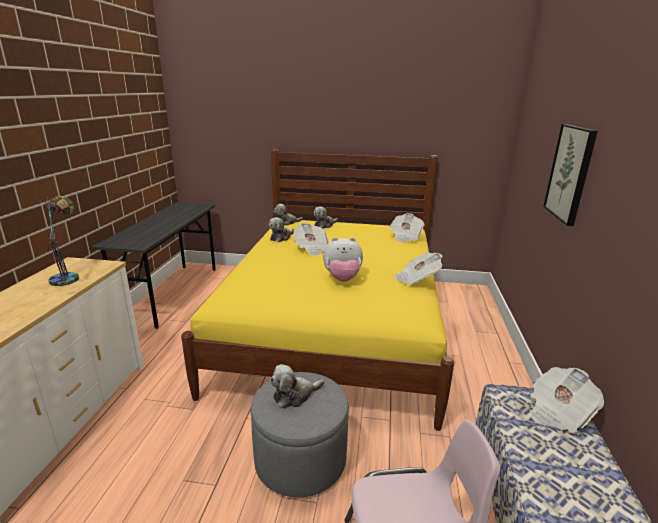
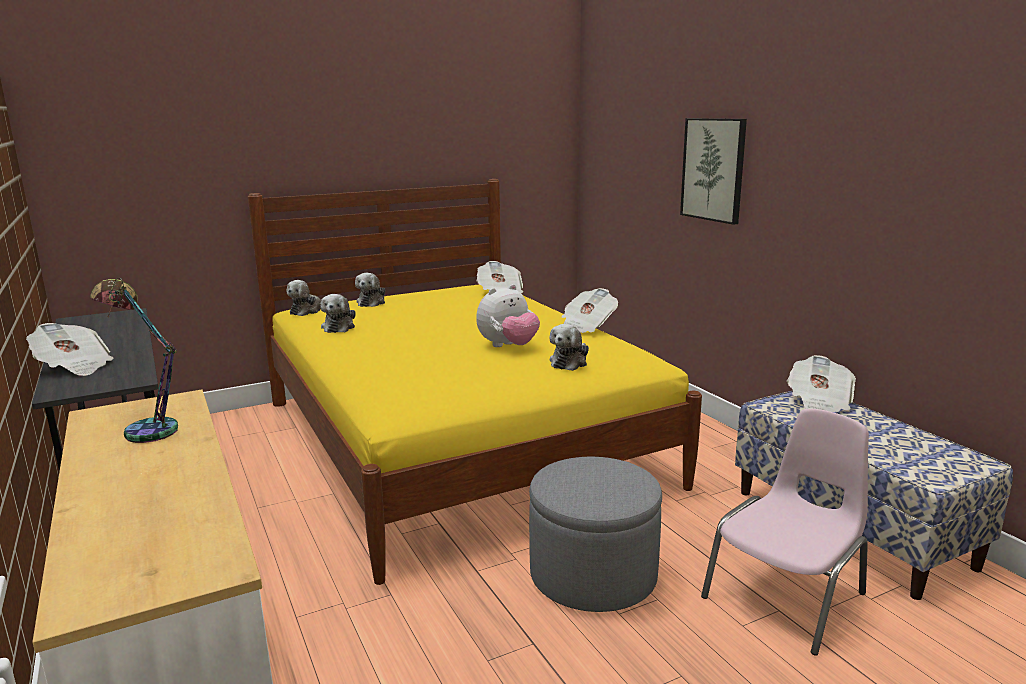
camera: 35 degrees left, 5 degrees down
plush toy [270,364,324,408] -> plush toy moved to [550,324,589,371]
newspaper [294,223,329,256] -> newspaper moved to [26,323,113,376]

